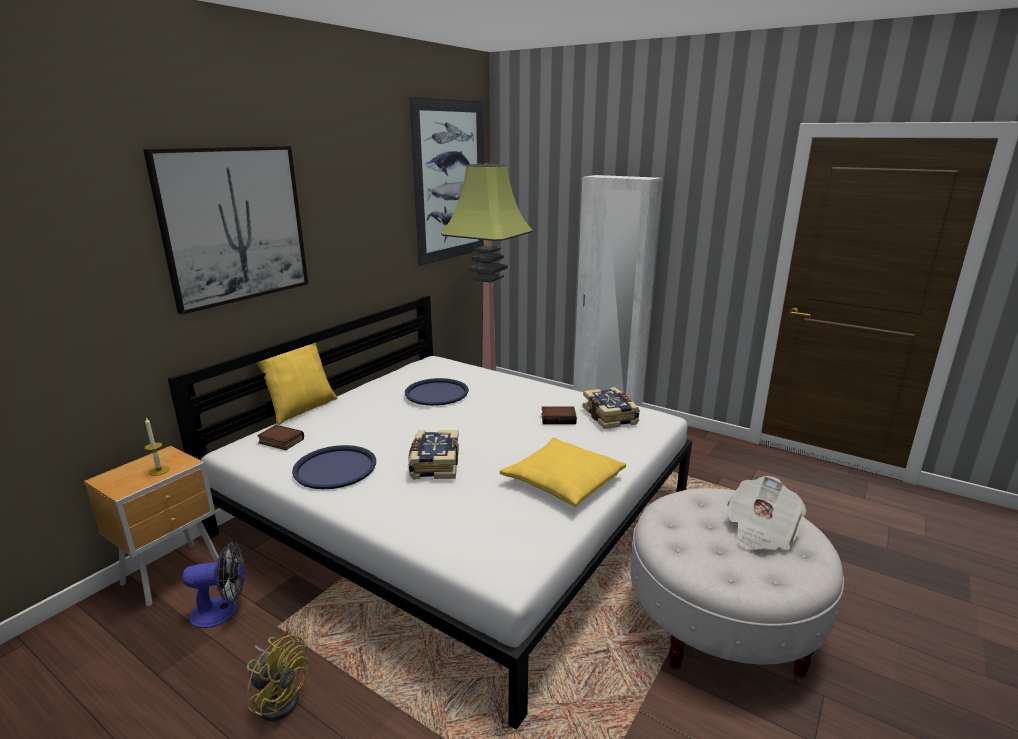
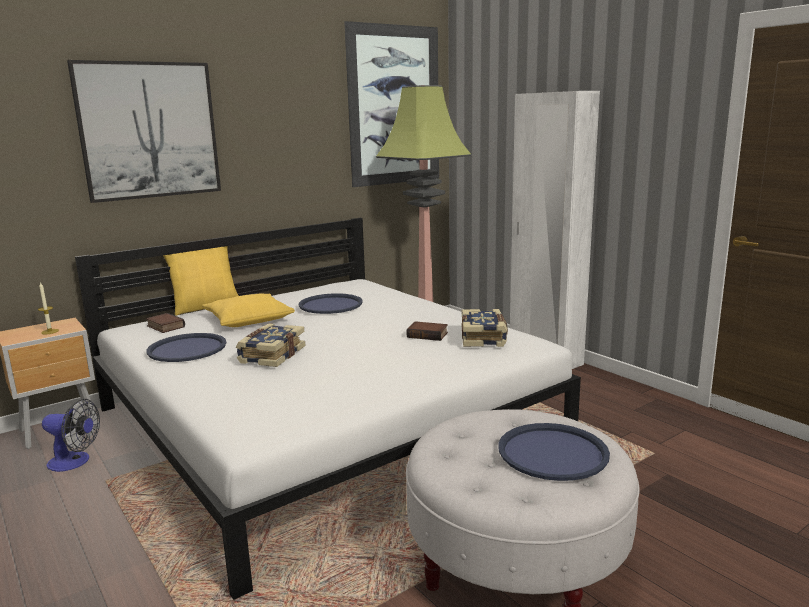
camera: 20 degrees right, 5 degrees down
yellow fan [247,635,309,722] -> none
yellow pillow [500,438,626,507] -> yellow pillow moved to [202,293,295,327]
newspaper [728,476,806,550] -> blue tray [498,423,610,481]

